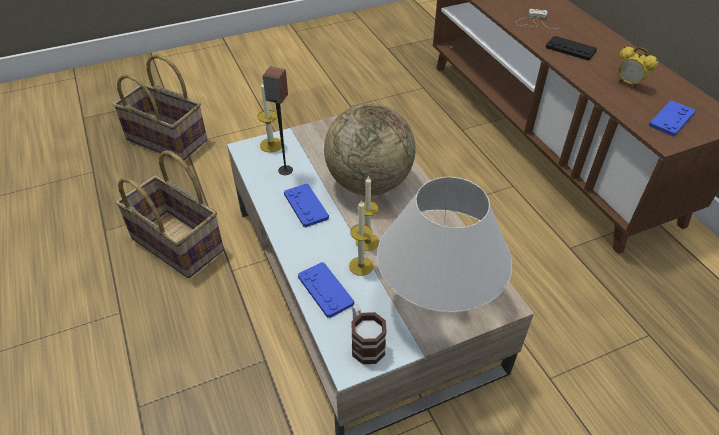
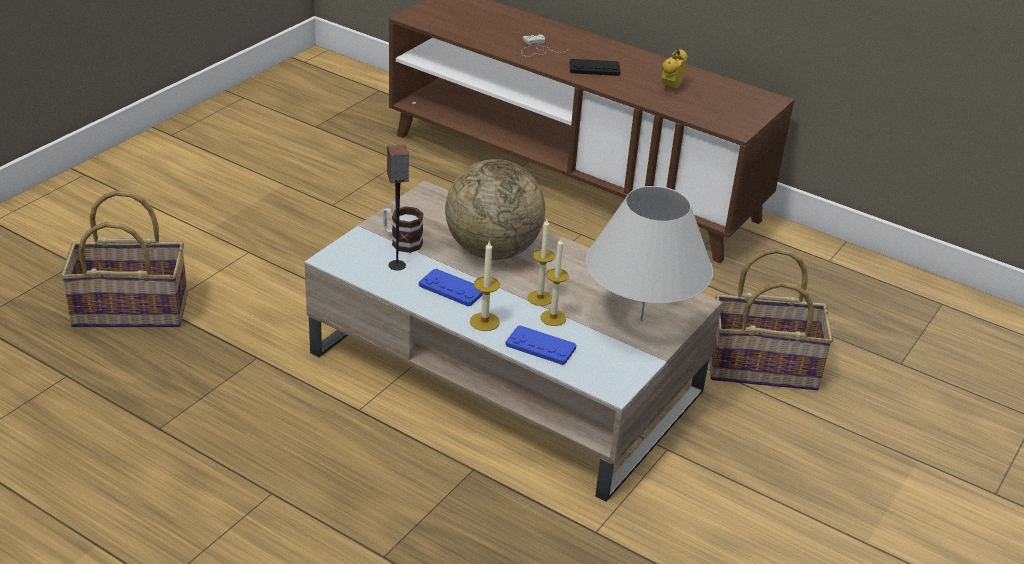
camera: 35 degrees left, 10 degrees down
basket [115,150,224,278] -> basket moved to [709,248,834,390]
candle [257,81,282,152] -> candle moved to [470,241,500,331]
mug [351,305,387,364] -> mug moved to [383,206,423,253]
alarm clock [618,46,658,88] -> alarm clock turned 105 degrees clockwise [662,49,688,91]
blue game controller [649,101,695,136] -> none

